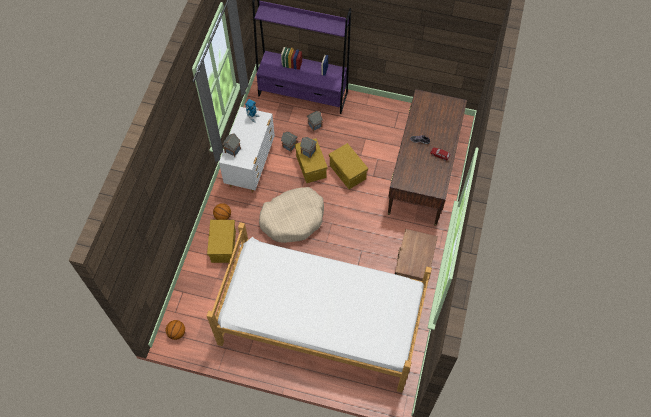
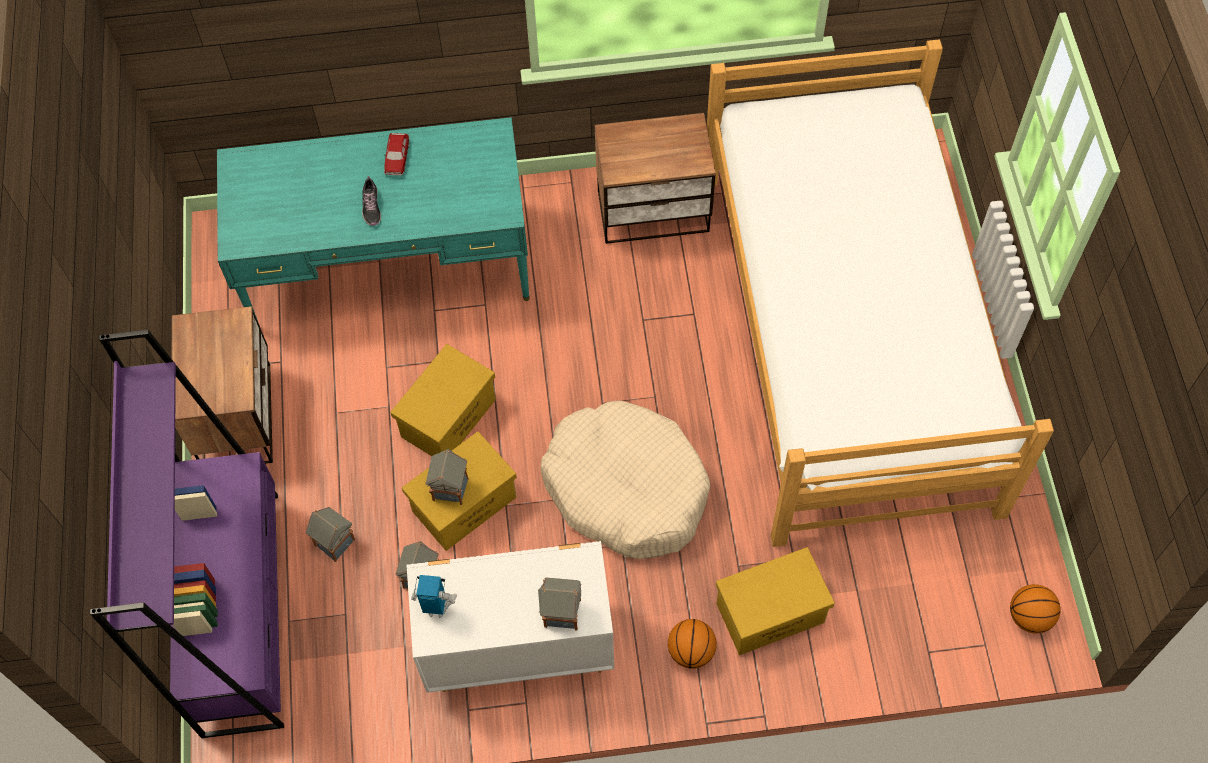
camera: 110 degrees left, 0 degrees up
brown desk [388,89,467,226] -> turquoise desk [217,117,530,326]
none -> nightstand [171,306,273,464]

